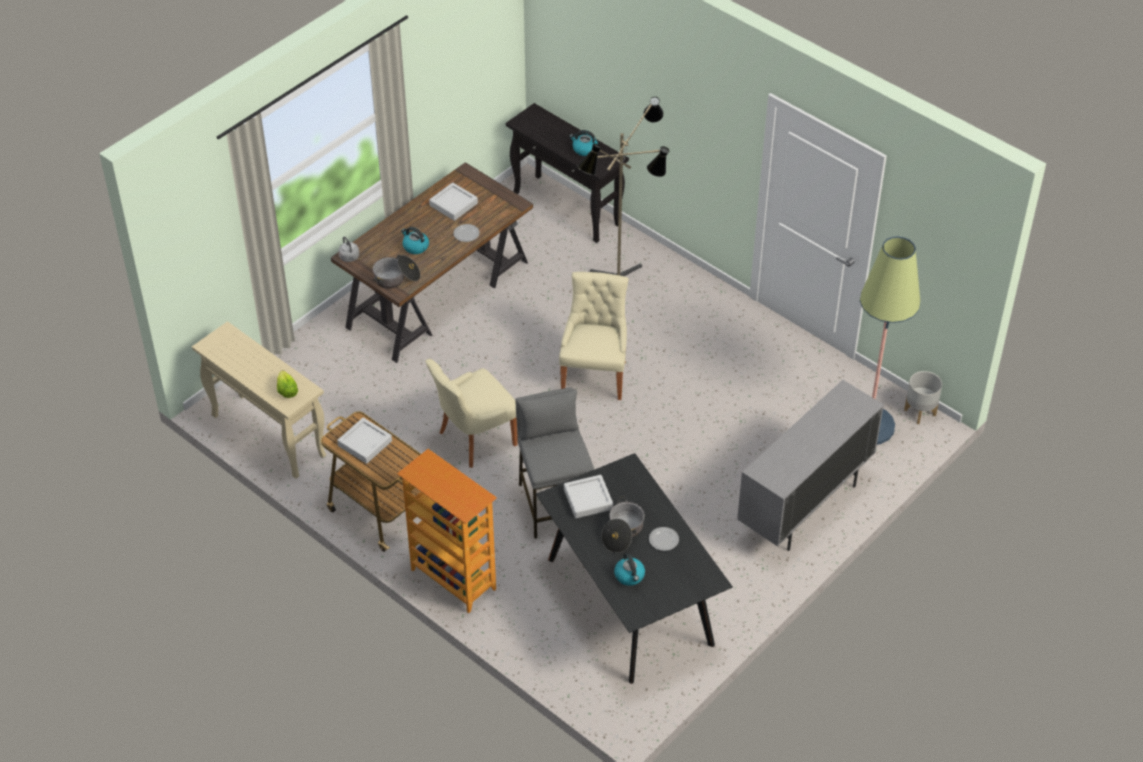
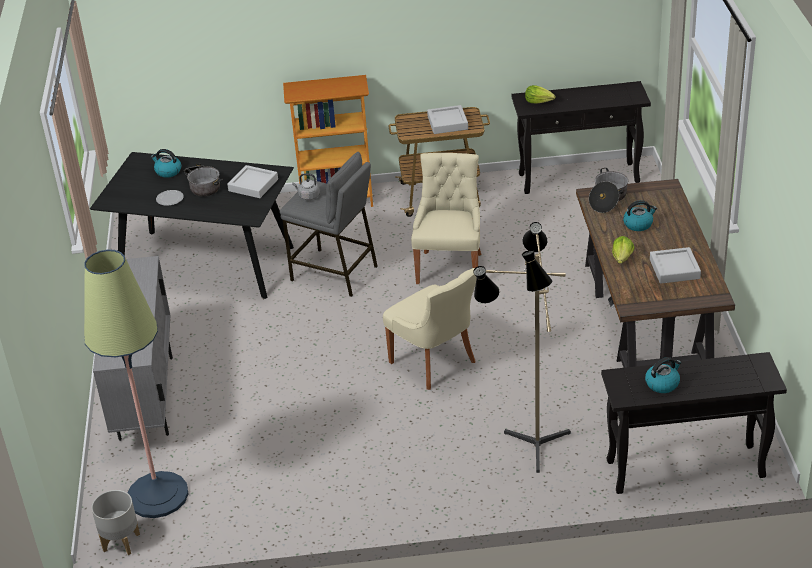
camera: 135 degrees right, 10 degrees down
beige console table [192,321,326,479] -> black console table [511,81,651,194]
grey kettle [339,236,359,262] -> grey kettle moved to [292,174,320,200]
plate [453,224,480,242] -> lettuce [612,236,634,264]

